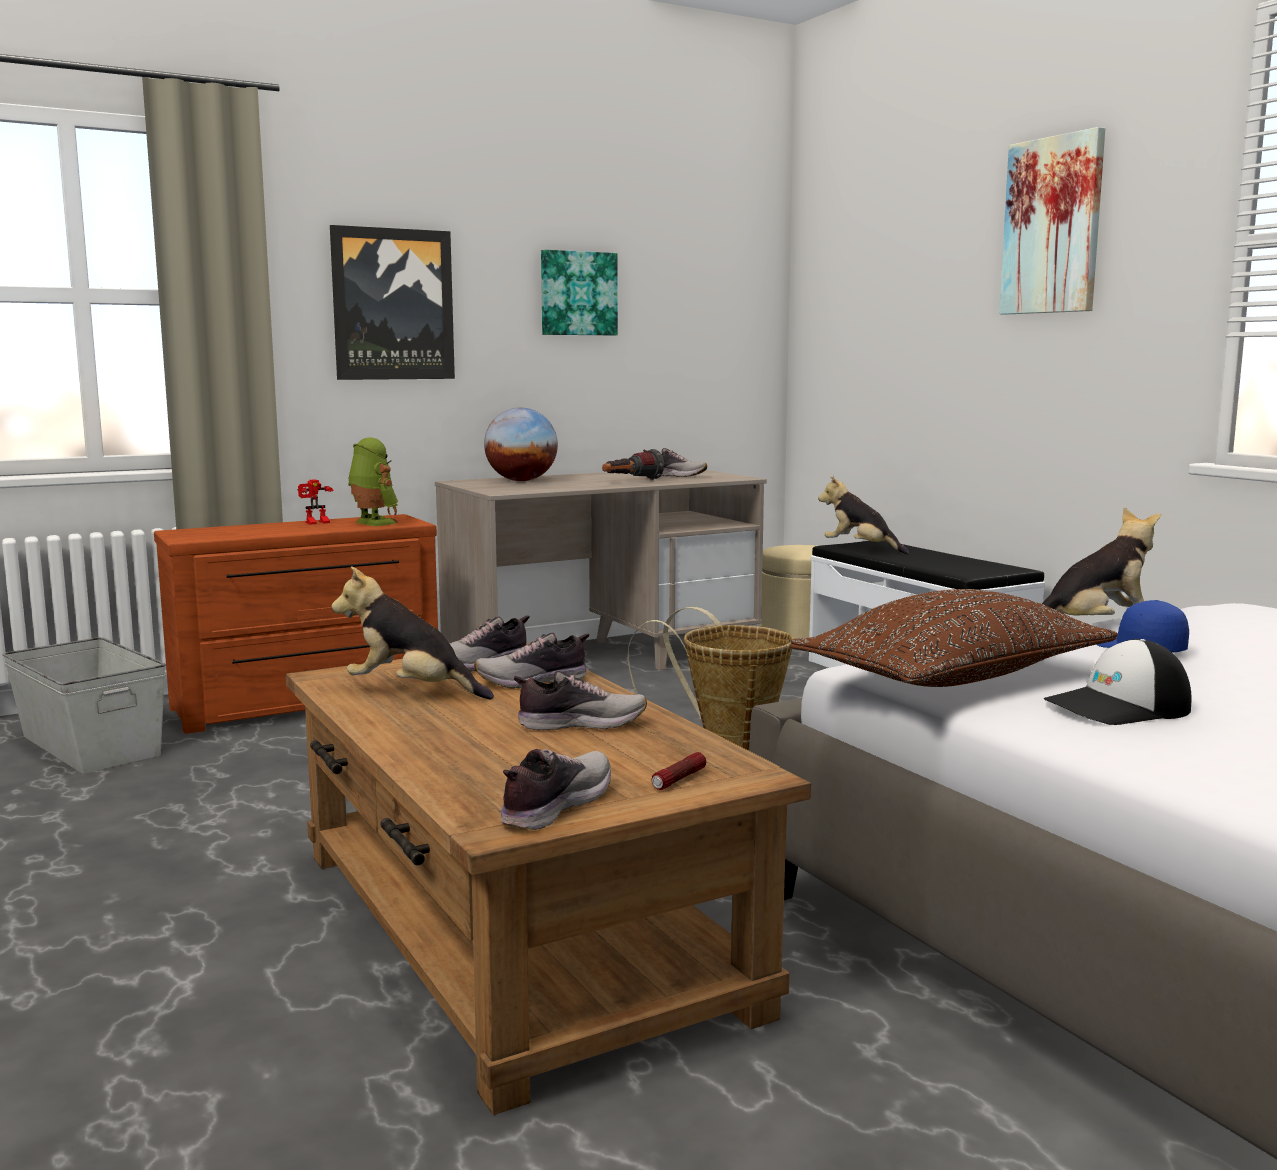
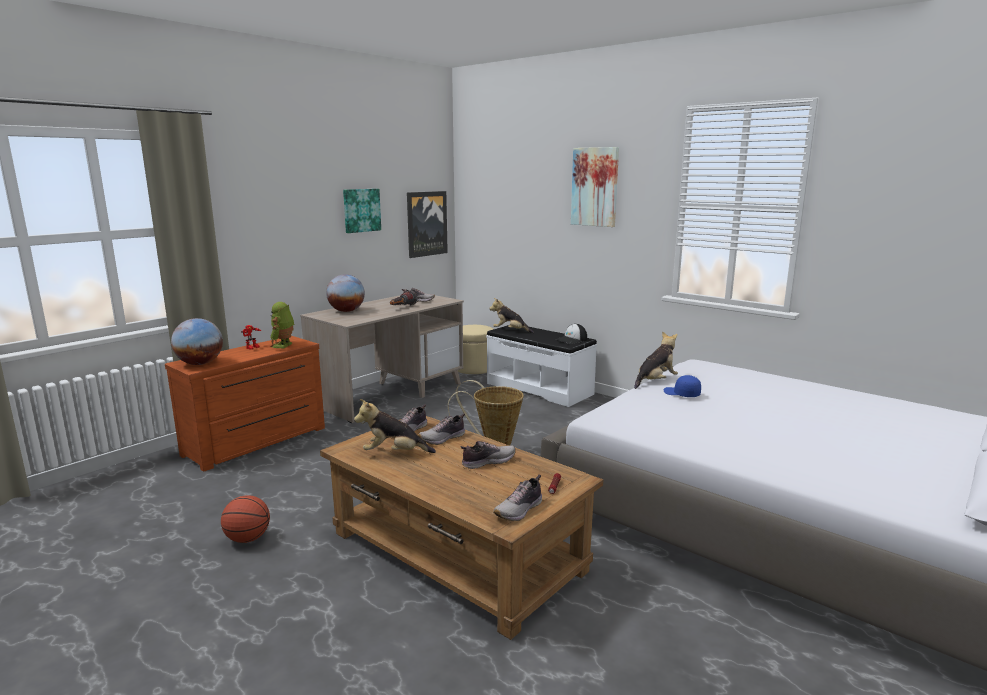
camera: 20 degrees left, 5 degrees up
grey storage box [2,637,166,774] -> none
picture [330,225,455,380] -> picture moved to [407,191,448,258]
toy robot [348,437,398,526] -> toy robot turned 105 degrees counterclockwise [270,302,295,348]
shoe [501,749,611,830] -> shoe turned 150 degrees counterclockwise [493,475,542,521]
brown pillow [790,589,1118,687] -> none
cap [1044,639,1191,725] -> cap moved to [556,324,587,344]
none -> globe [171,318,223,365]
none -> basketball [221,495,270,543]

